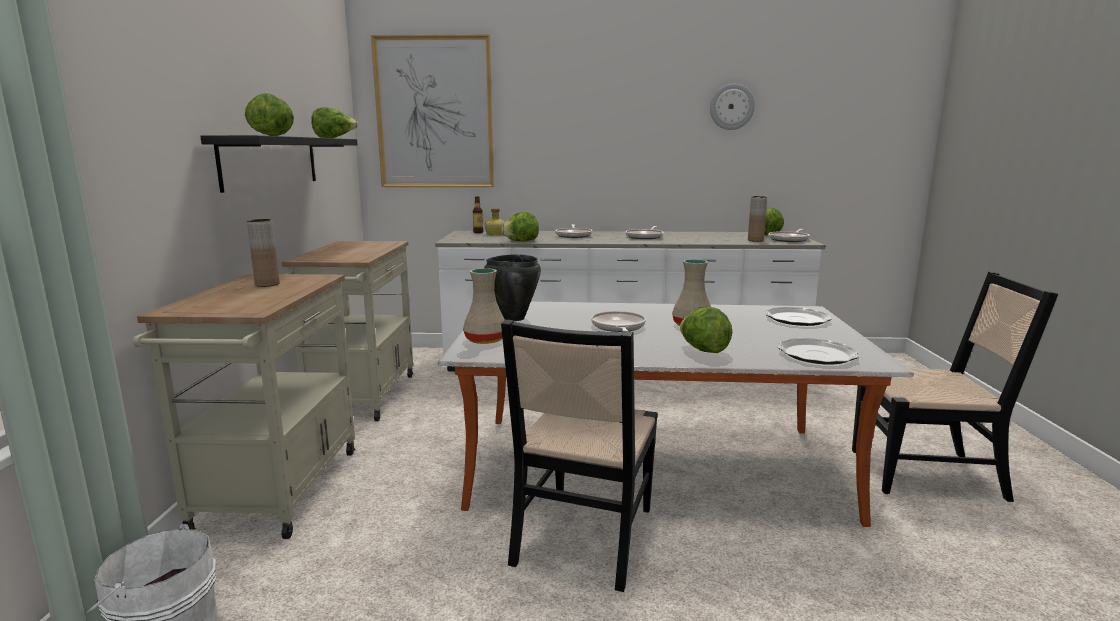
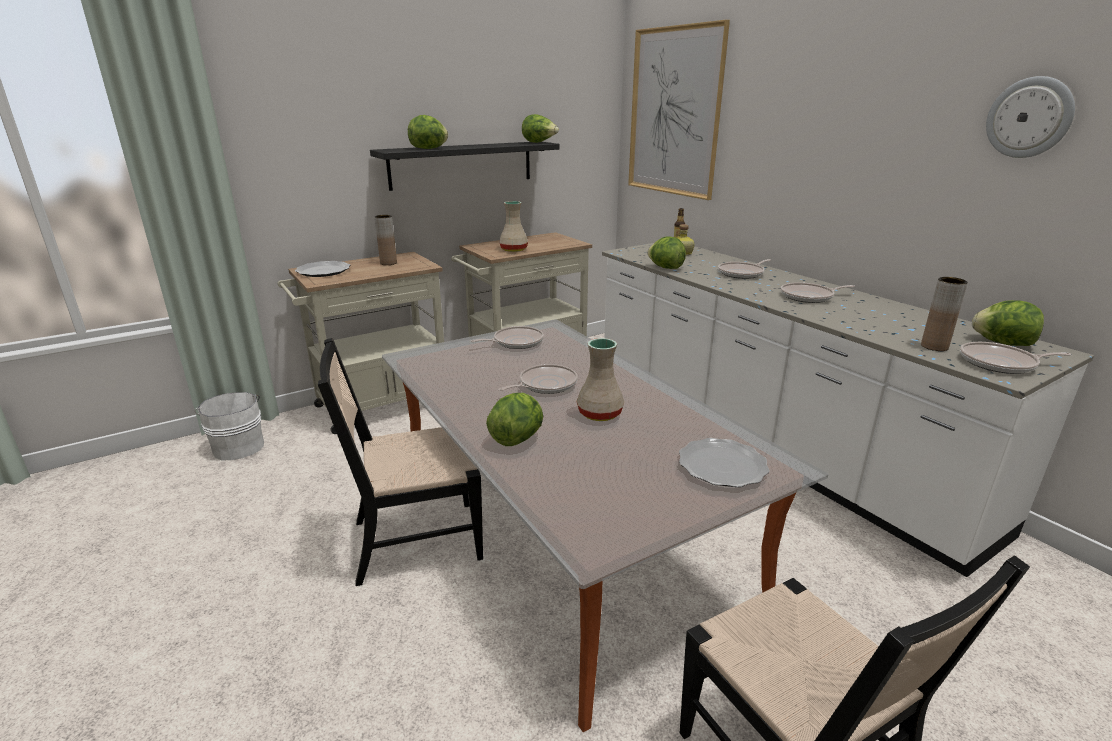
camera: 55 degrees right, 10 degrees up
beige vase [463,268,505,344] -> beige vase moved to [499,201,528,252]
black cooking pot [484,254,541,321] -> frying pan [470,326,544,349]
plate [778,338,859,365] -> plate moved to [295,261,350,277]

